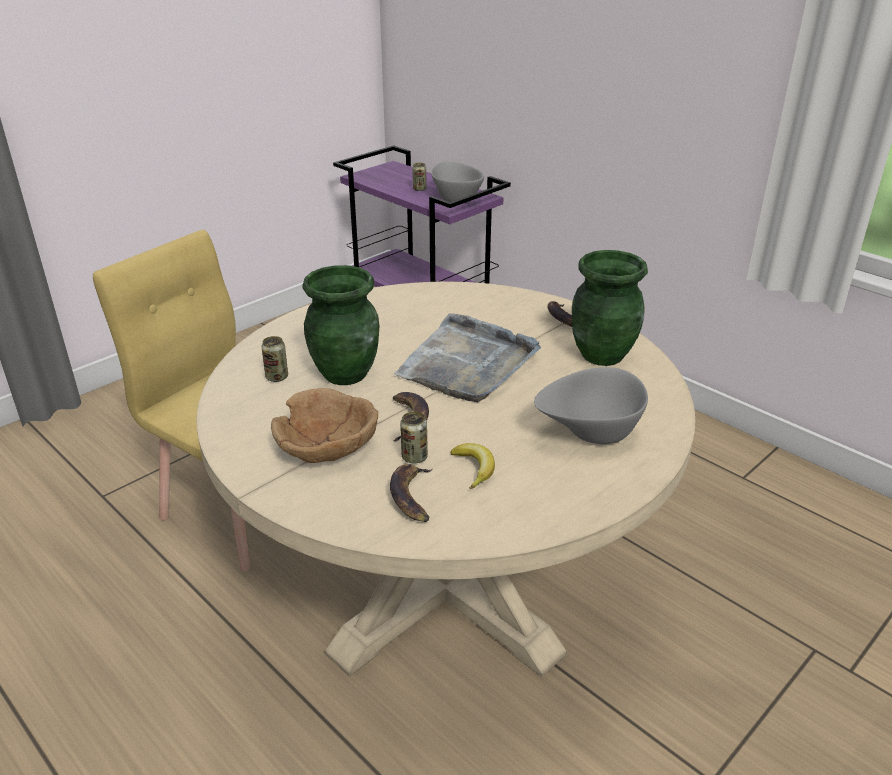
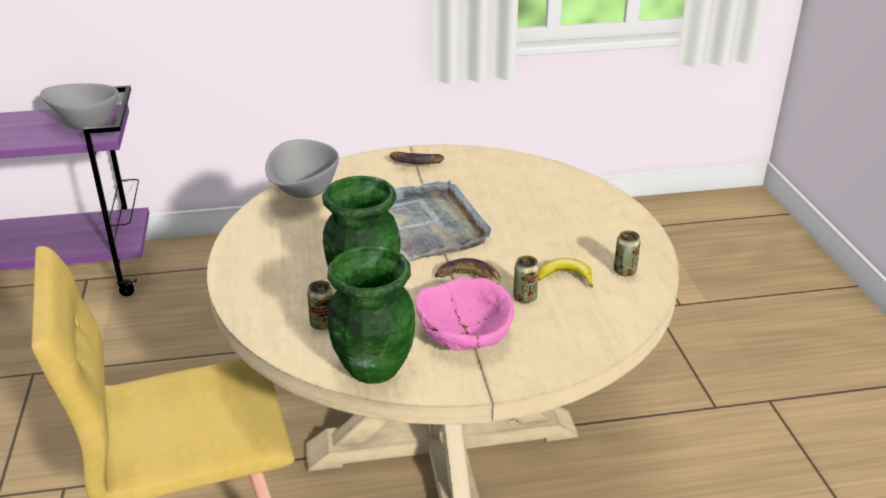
camera: 55 degrees left, 0 degrees up
brown bowl [271,388,378,463] -> pink bowl [415,277,514,351]
banana [390,464,432,522] -> none
can [412,163,427,191] -> can moved to [614,231,641,276]
grey bowl [534,367,648,444] -> grey bowl moved to [265,139,339,198]
green vase [572,250,648,366] -> green vase moved to [327,245,415,384]

